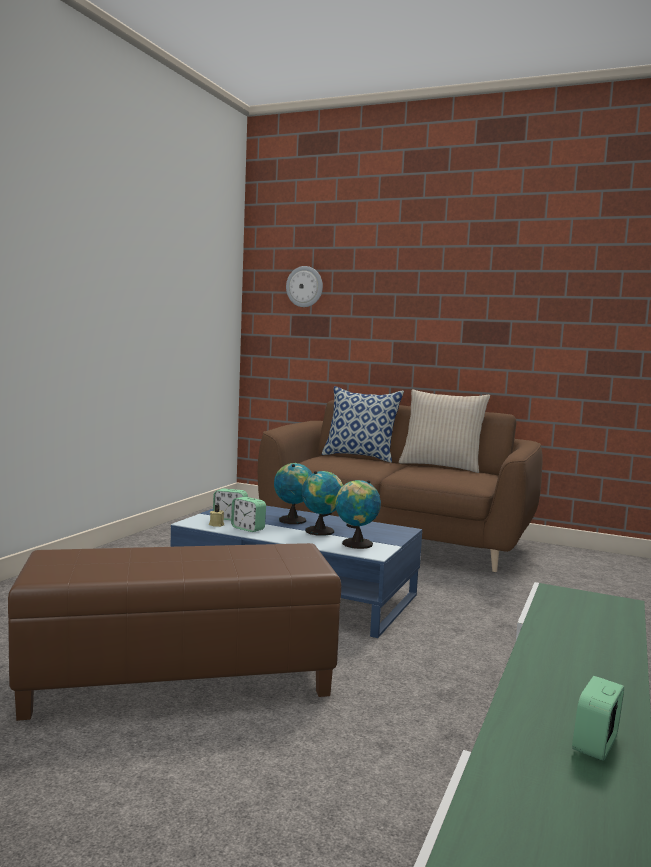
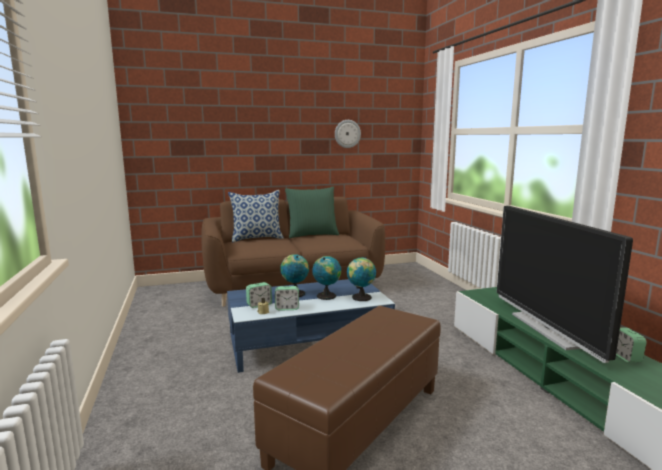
camera: 40 degrees left, 5 degrees up
wall clock [286,266,323,307] -> wall clock moved to [335,120,361,148]
beige pillow [399,390,490,473] -> green pillow [285,187,339,238]
none -> television [497,206,633,363]

